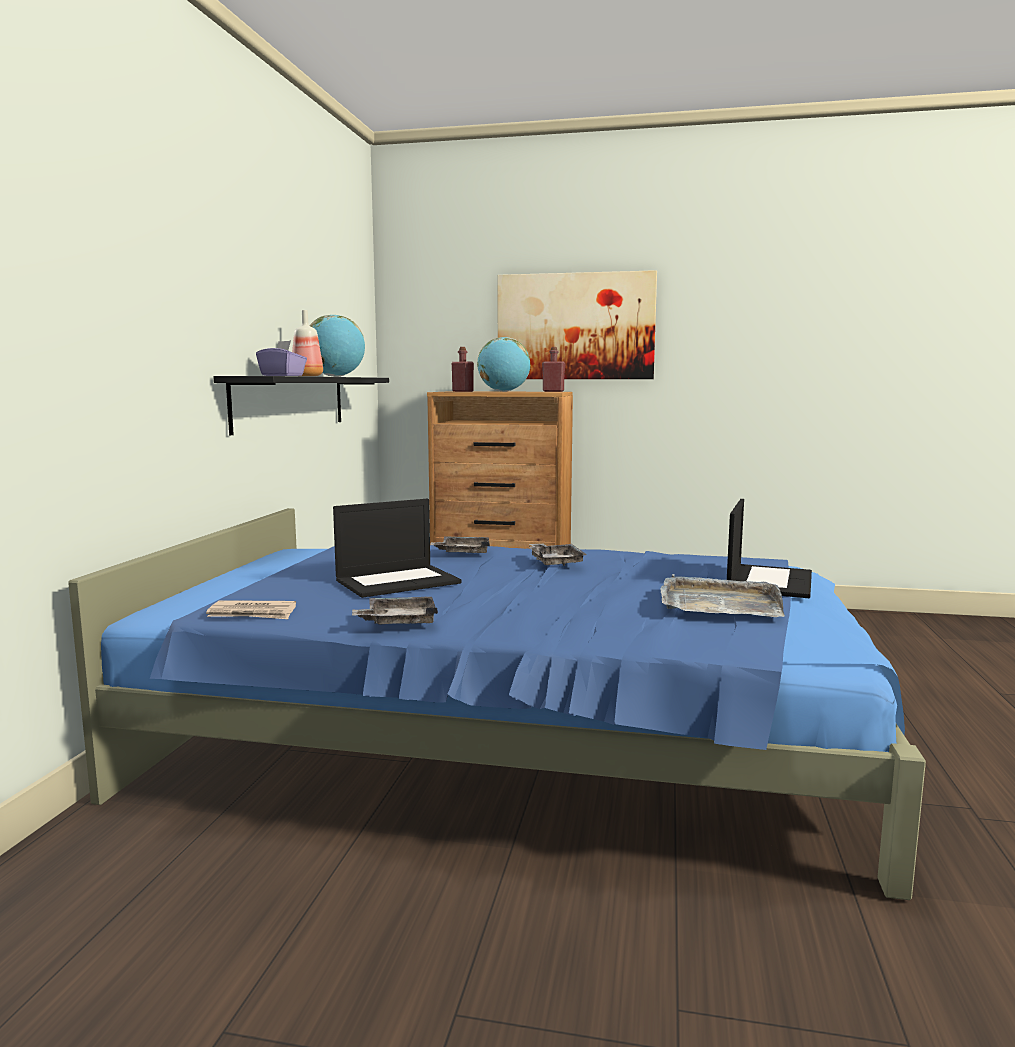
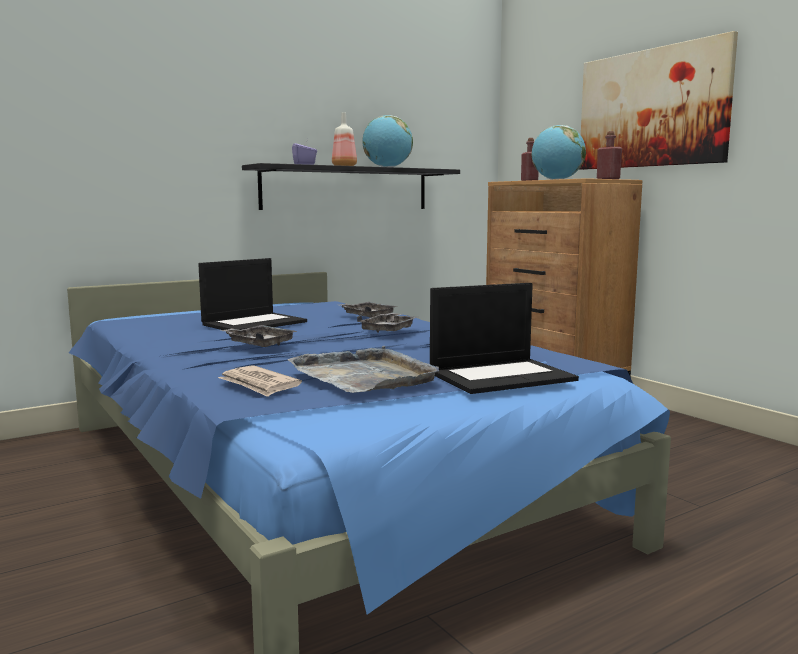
camera: 45 degrees right, 0 degrees up
newspaper [206,600,296,619] -> newspaper moved to [218,365,302,397]
laptop [333,499,462,598] -> laptop turned 60 degrees counterclockwise [198,258,307,330]
grey tray [352,597,438,624] -> grey tray moved to [221,325,297,347]

